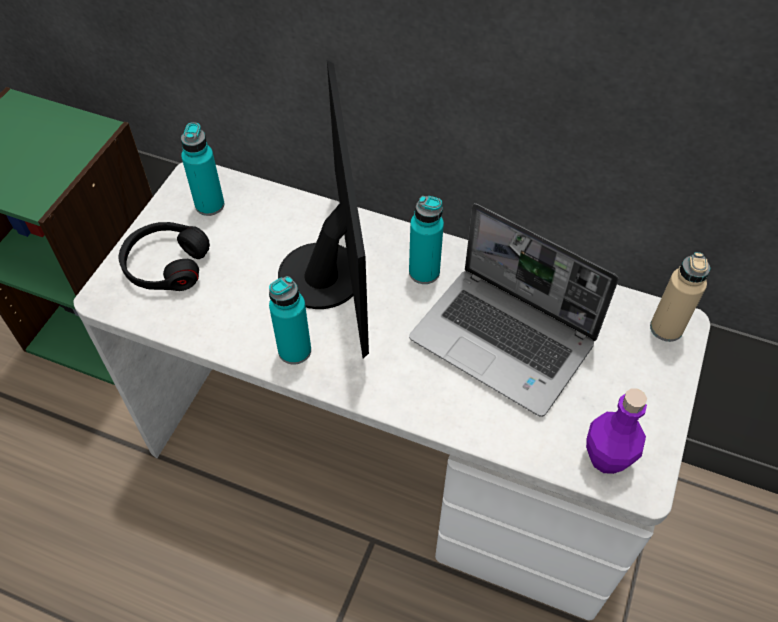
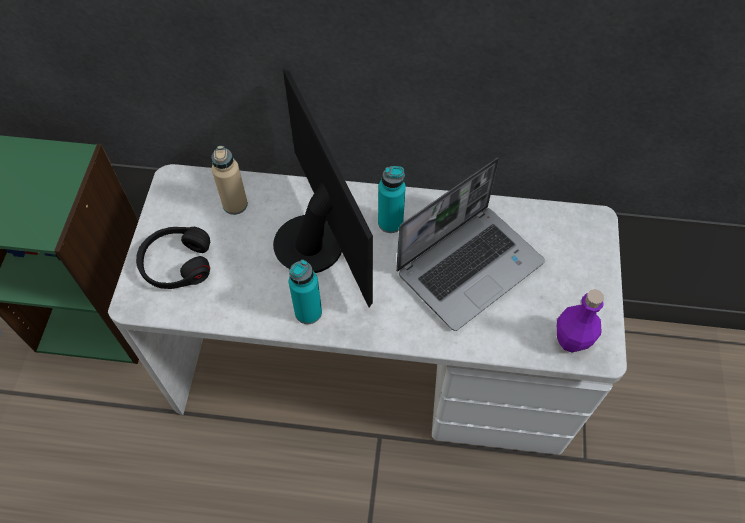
camera: 15 degrees left, 5 degrees up
turquoise bottle [181,122,224,216] -> none
laptop [409,203,619,417] -> laptop turned 60 degrees counterclockwise [396,158,545,331]
beige bottle [650,252,710,342] -> beige bottle moved to [211,146,248,215]

